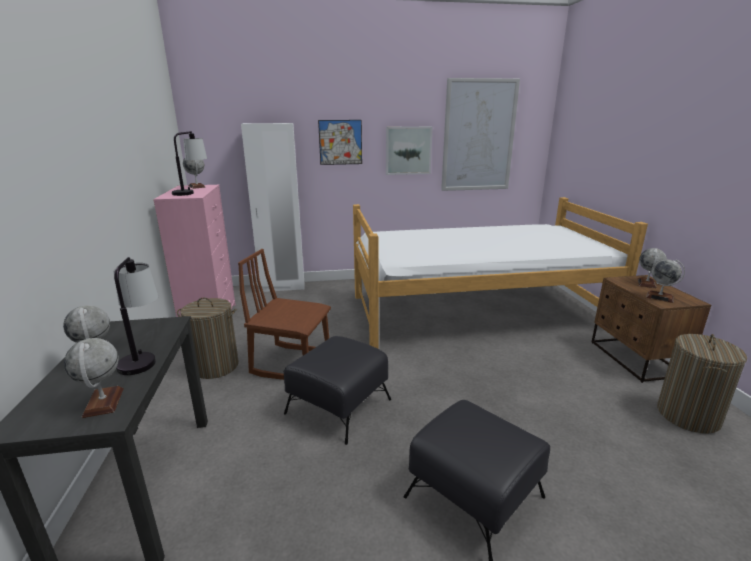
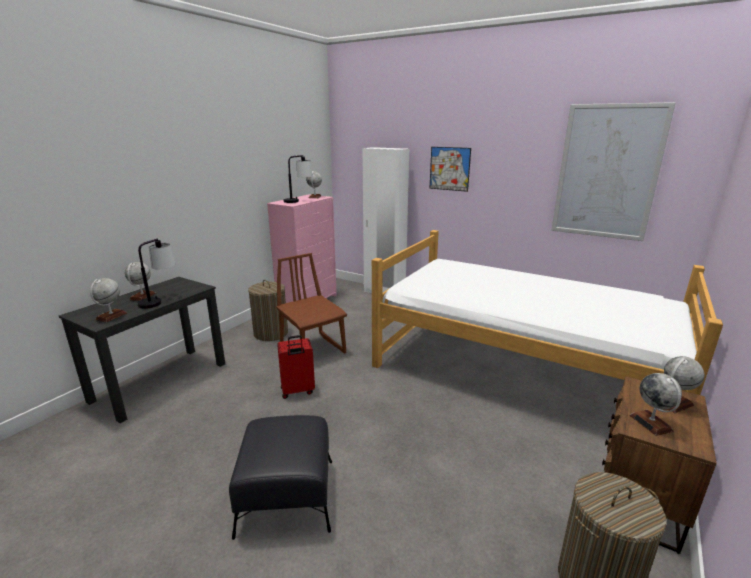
camera: 40 degrees right, 0 degrees up
black ottoman [284,336,391,445] -> red suitcase [277,335,315,399]
picture [386,126,433,175] -> none

